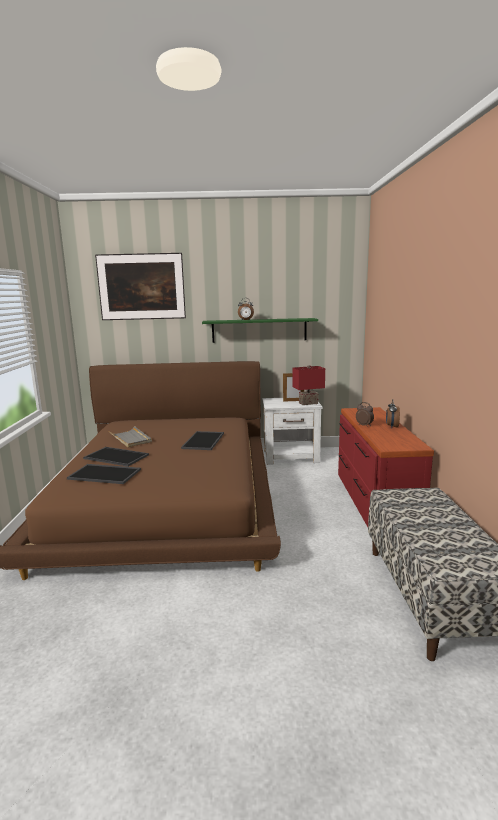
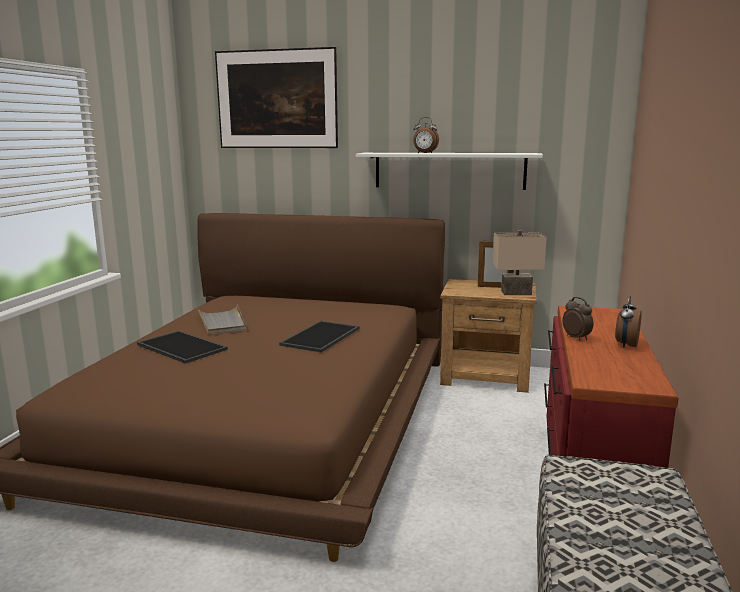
camera: 15 degrees right, 0 degrees up
tray [67,464,141,484] -> none
green shelf [202,318,318,343] -> white shelf [356,153,543,190]
white nightstand [262,398,323,465] -> brown nightstand [440,279,537,393]
red table lamp [293,365,325,405] -> beige table lamp [492,230,547,295]

